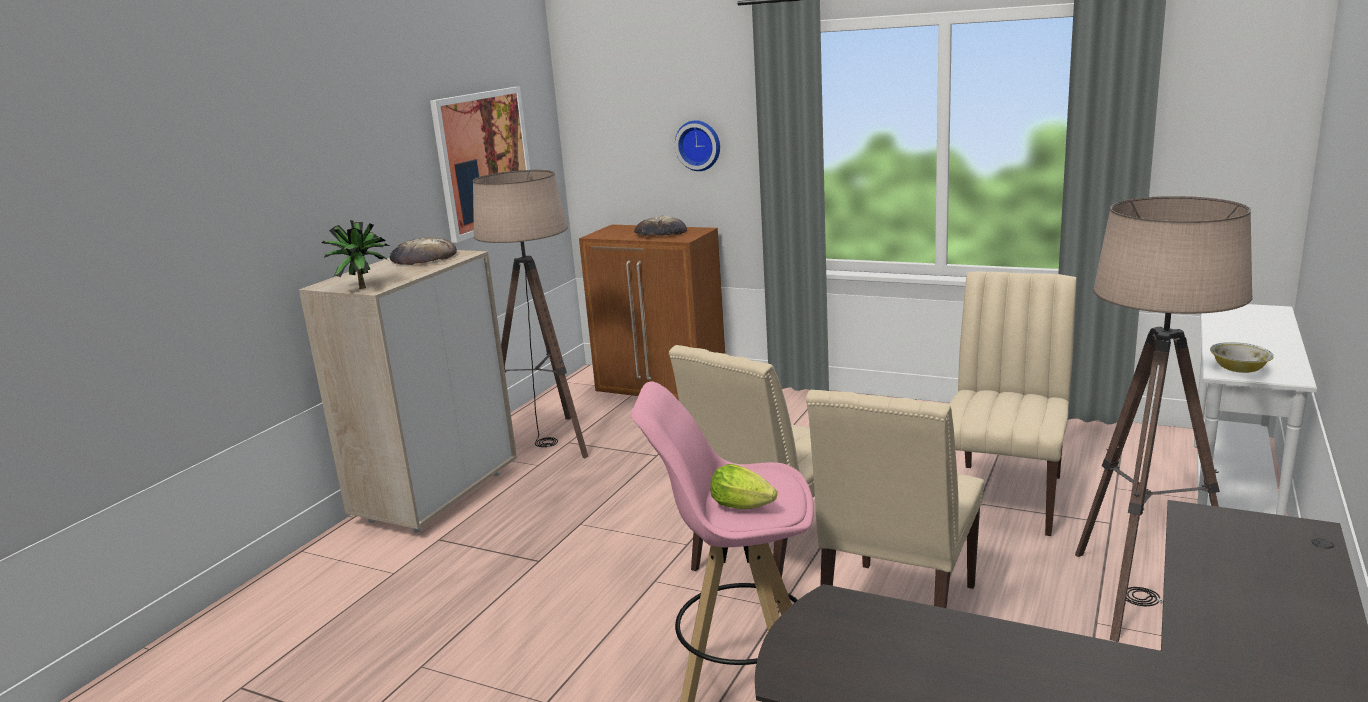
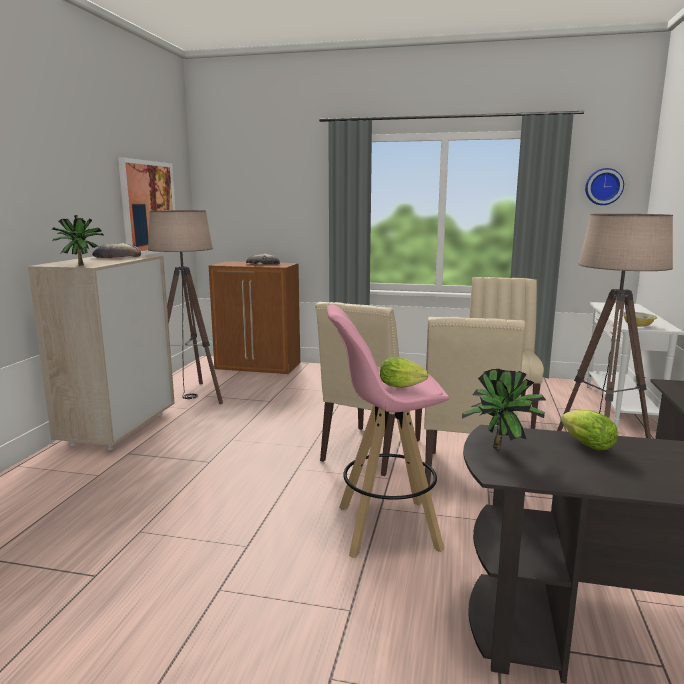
camera: 15 degrees left, 5 degrees down
wall clock [675,120,720,171] -> wall clock moved to [585,168,624,205]
none -> potted plant [462,369,547,450]
none -> lettuce [560,410,618,450]

